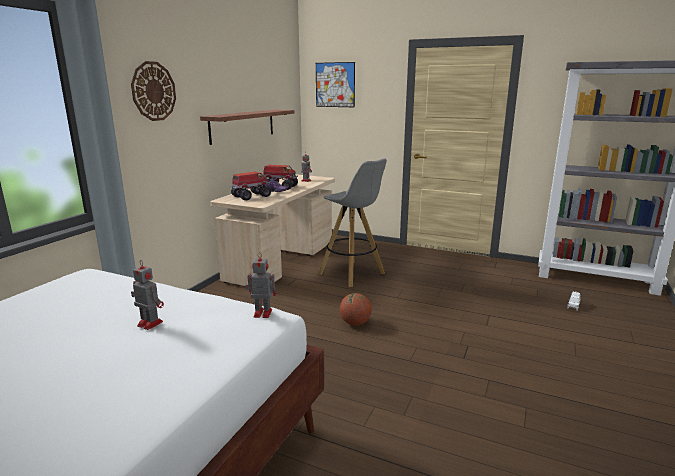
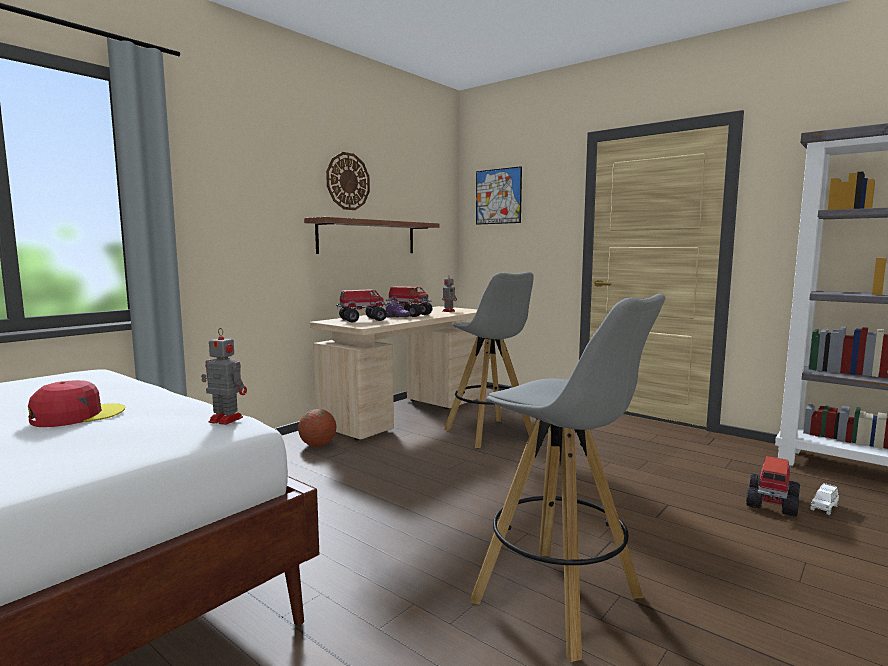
camera: 15 degrees right, 10 degrees down
wall clock [131,61,176,121] -> wall clock moved to [326,152,370,210]
toy robot [131,260,164,330] -> red cap [28,380,125,427]
basketball [340,293,372,326] -> basketball moved to [298,409,336,447]
none -> grey stool [470,294,665,662]
none -> toy truck [746,456,800,517]

